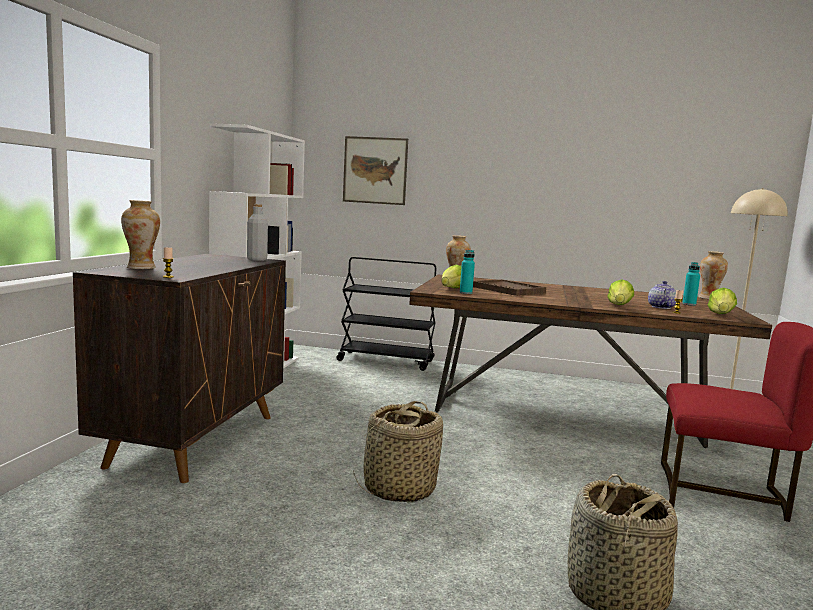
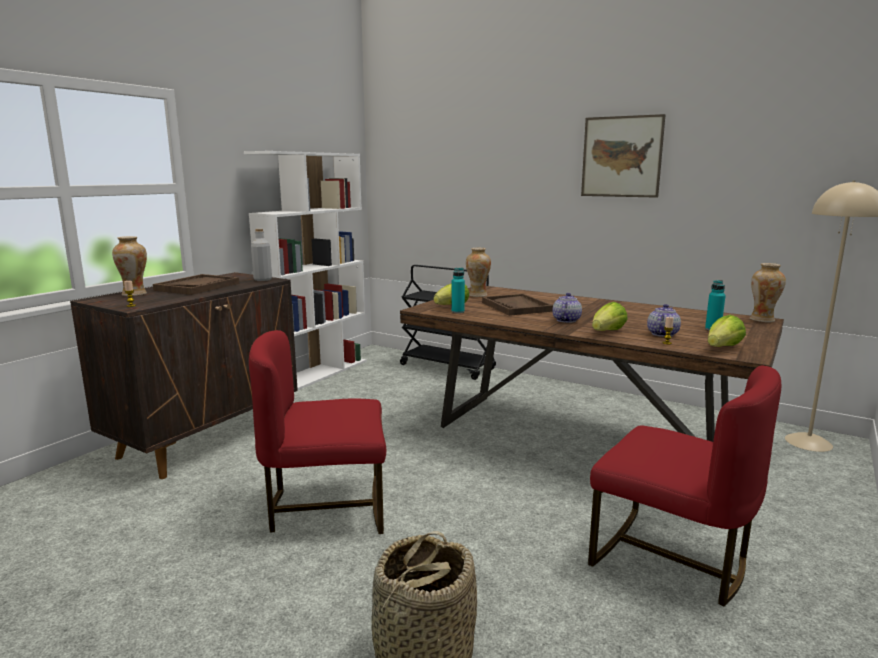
camera: 20 degrees right, 5 degrees up
picture [343,136,408,205] -> picture moved to [581,114,666,198]
basket [353,401,443,502] -> red chair [249,330,386,534]
none -> brown tray [153,274,239,295]
none -> teapot [553,293,582,323]

